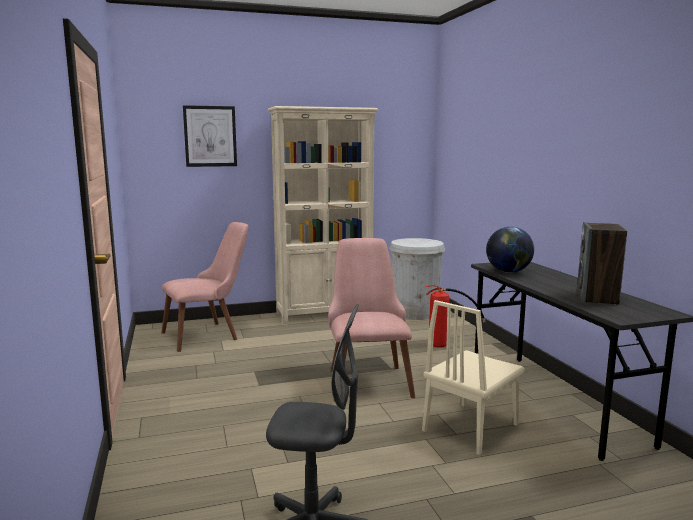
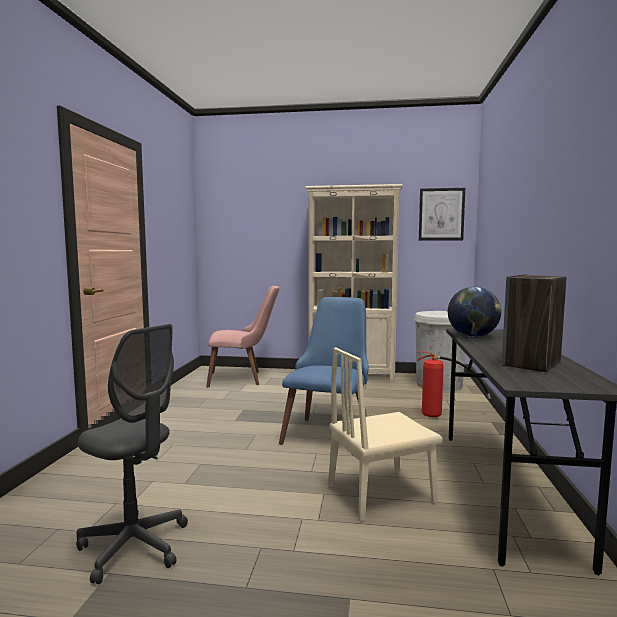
camera: 25 degrees right, 5 degrees down
picture [183,105,237,167] -> picture moved to [419,188,465,241]
pink chair [328,238,415,402] -> blue chair [279,297,369,456]

